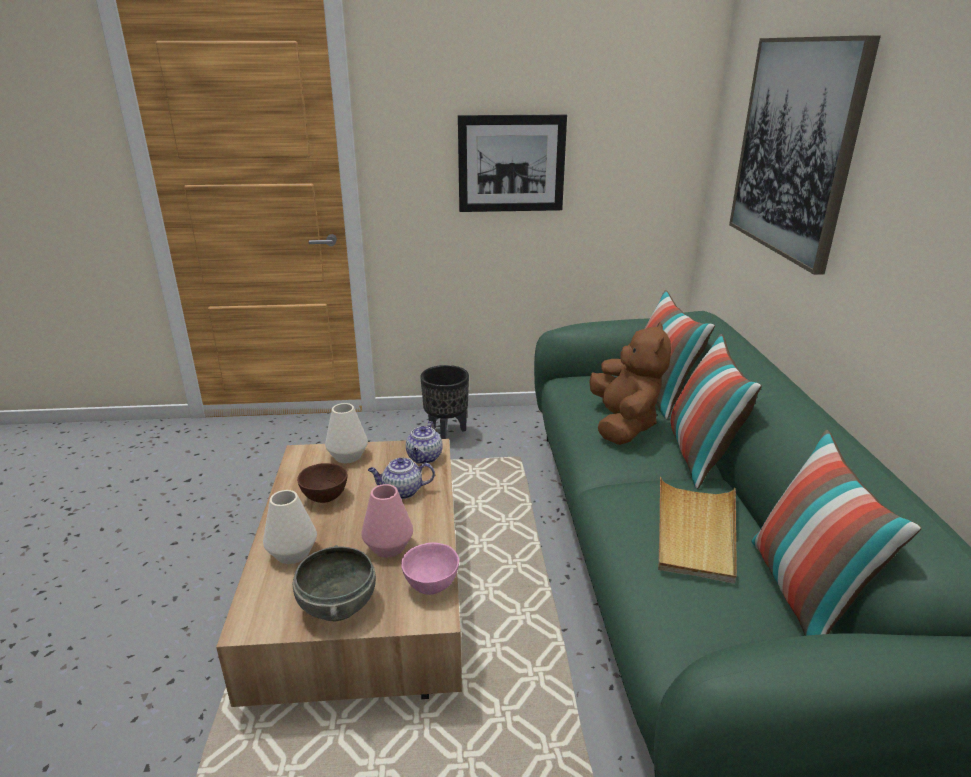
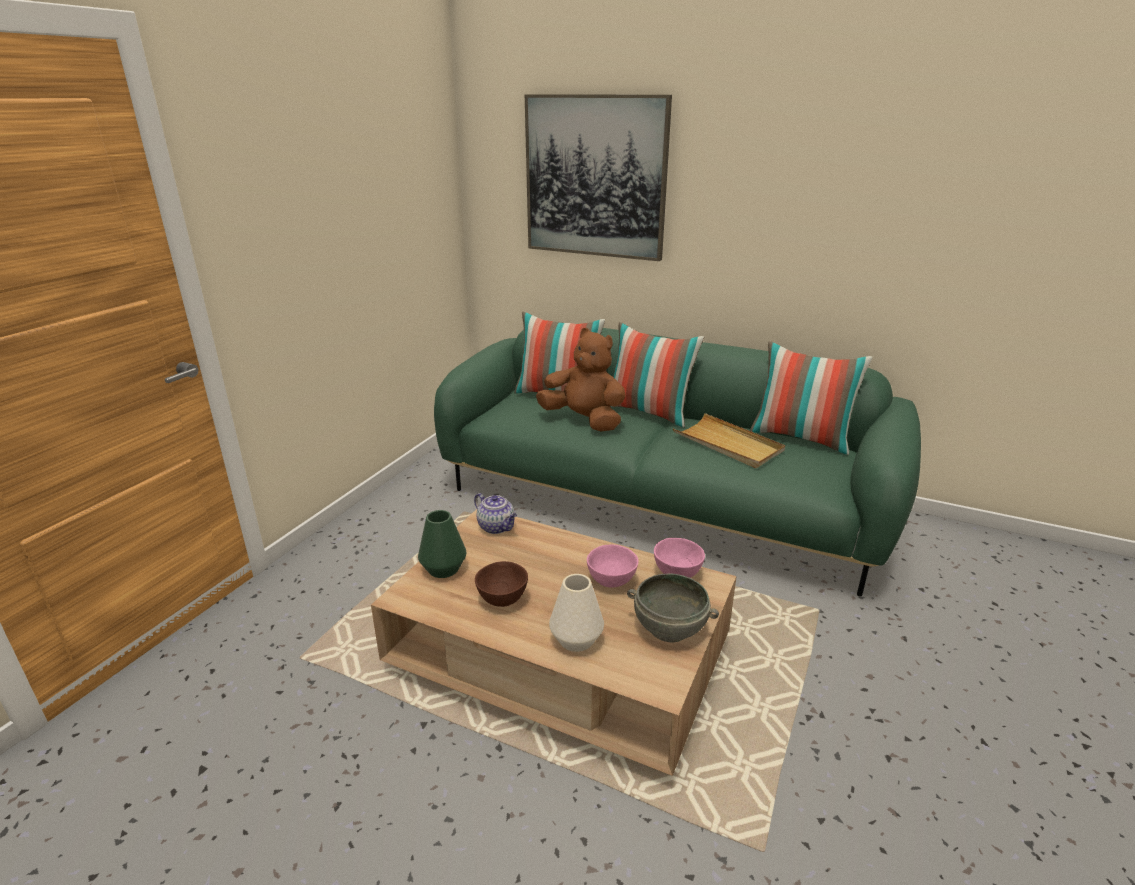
camera: 60 degrees left, 0 degrees up
white vase [325,403,368,463] -> green vase [418,510,466,578]
pink vase [361,484,413,557] -> pink bowl [587,544,638,588]
teapot [368,458,435,499] -> none
black planter [420,365,469,439] -> none
picture [458,115,567,212] -> none

